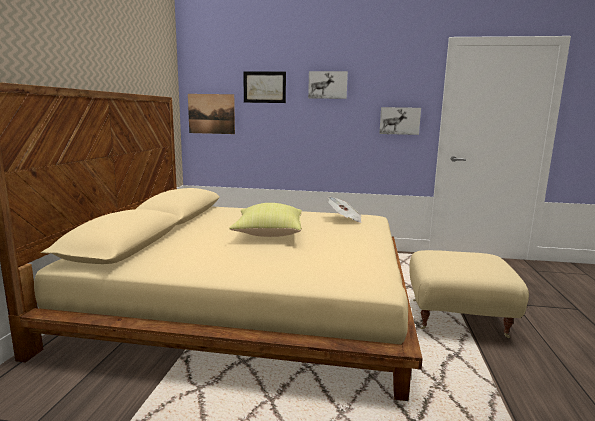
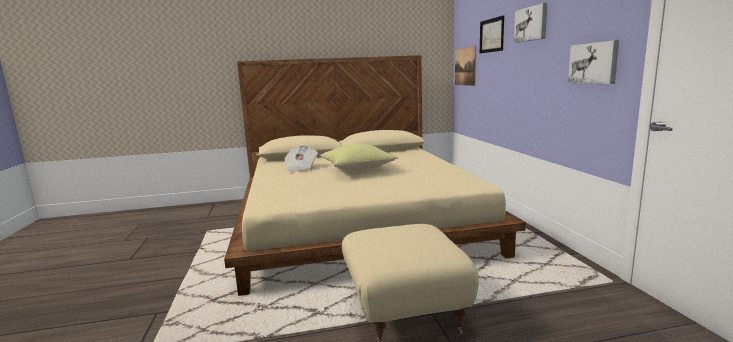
camera: 70 degrees right, 0 degrees up
newspaper [328,196,362,223] -> newspaper moved to [284,145,318,172]

